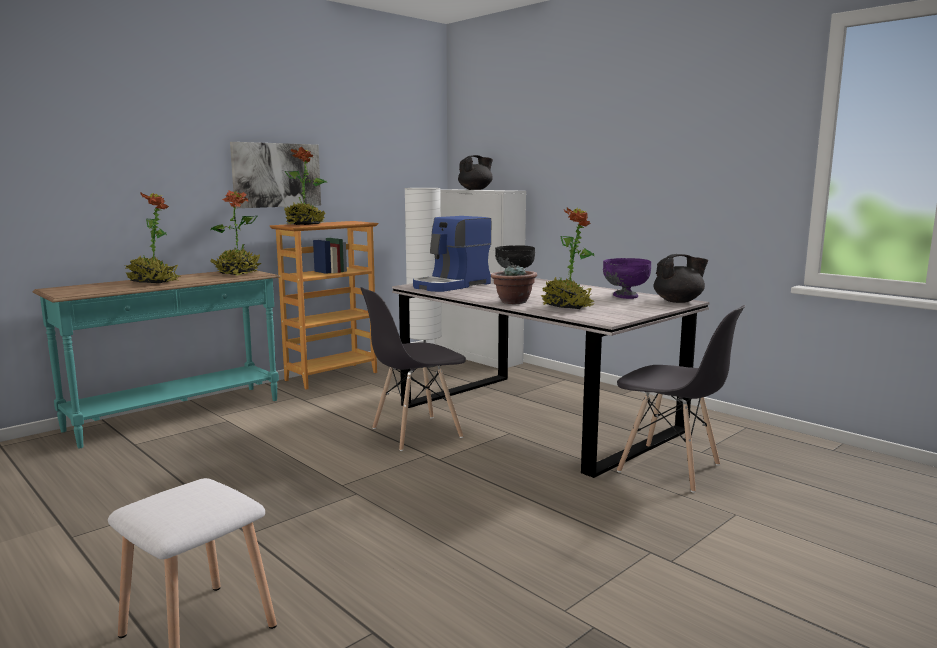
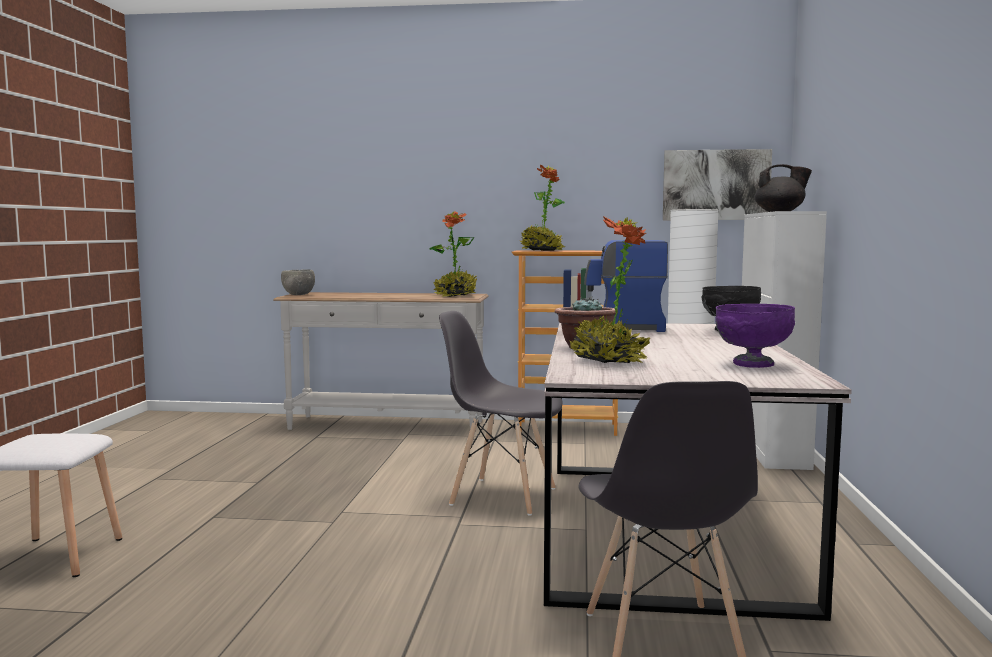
camera: 50 degrees right, 5 degrees down
turquoise console table [33,271,280,448] -> white console table [273,292,489,430]
potted plant [125,192,181,283] -> none
picture [230,142,321,208] -> picture moved to [663,149,772,220]
black teapot [654,254,708,303] -> none
none -> grey bowl [281,270,315,295]

